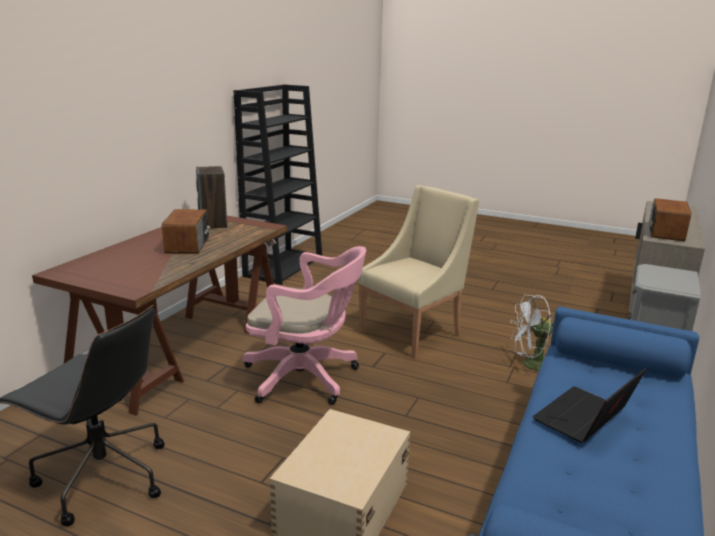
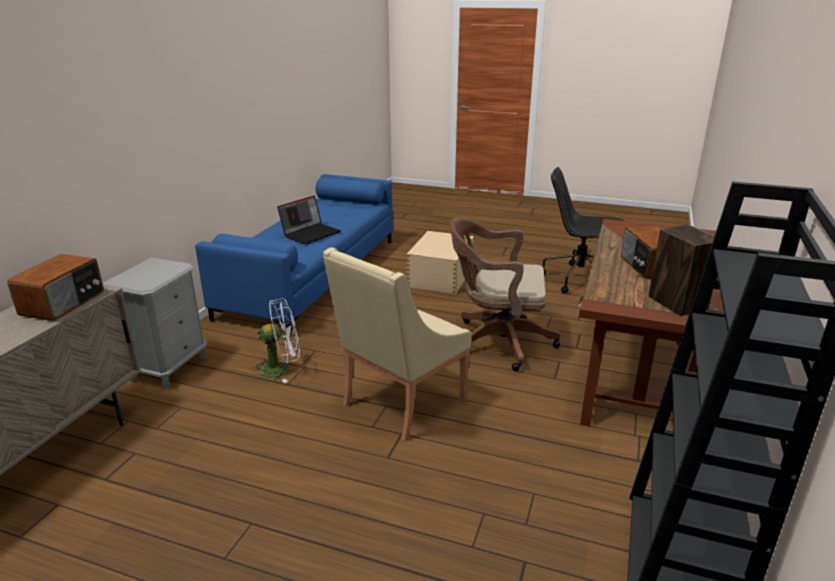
camera: 175 degrees right, 5 degrees up
pink office chair [242,246,366,405] -> brown office chair [450,216,560,371]

